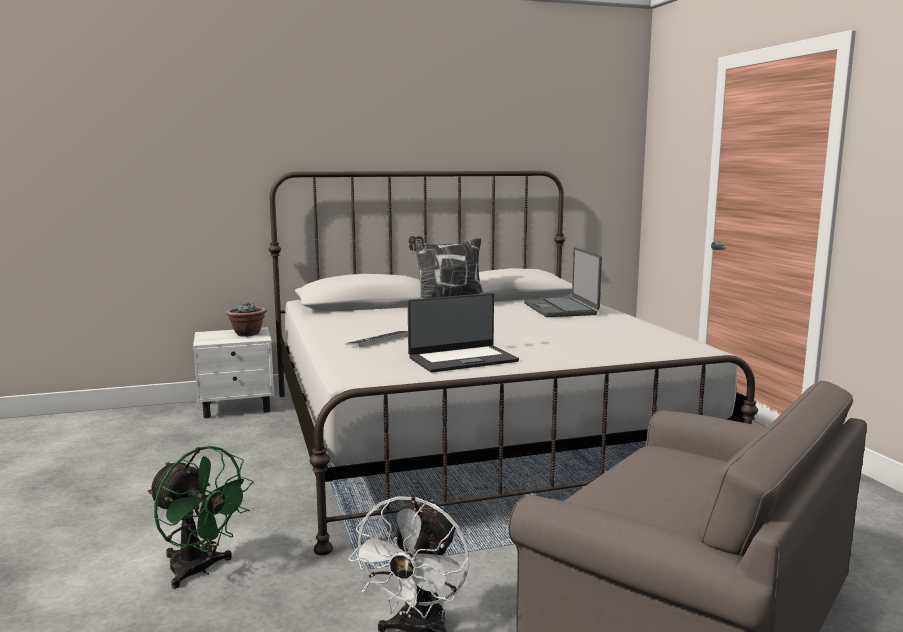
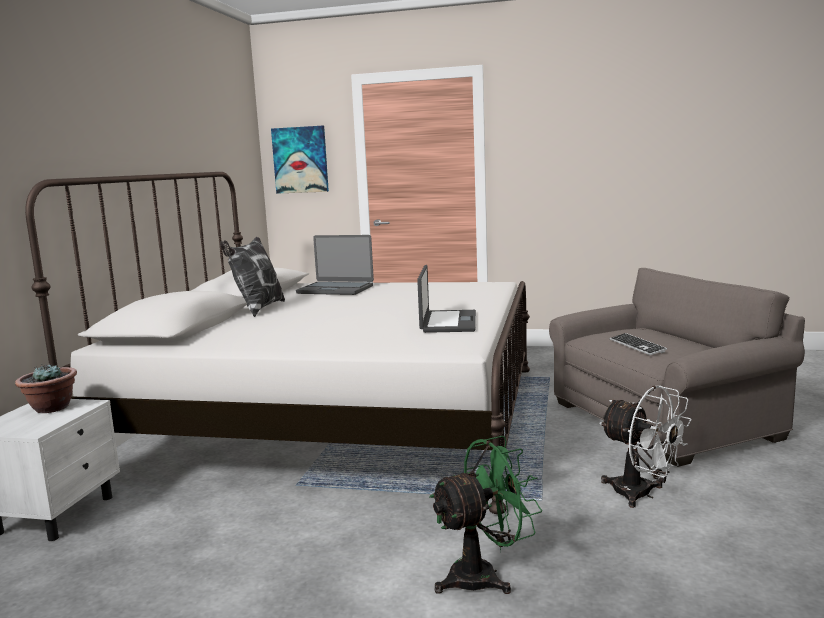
camera: 60 degrees left, 0 degrees up
keyboard [345,331,408,348] -> keyboard moved to [610,333,667,355]
none -> picture [271,126,329,194]

